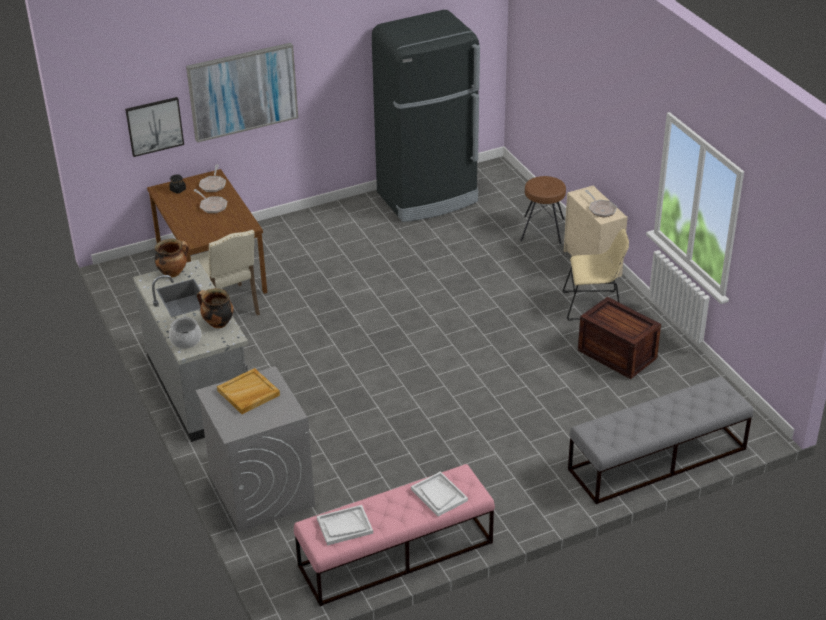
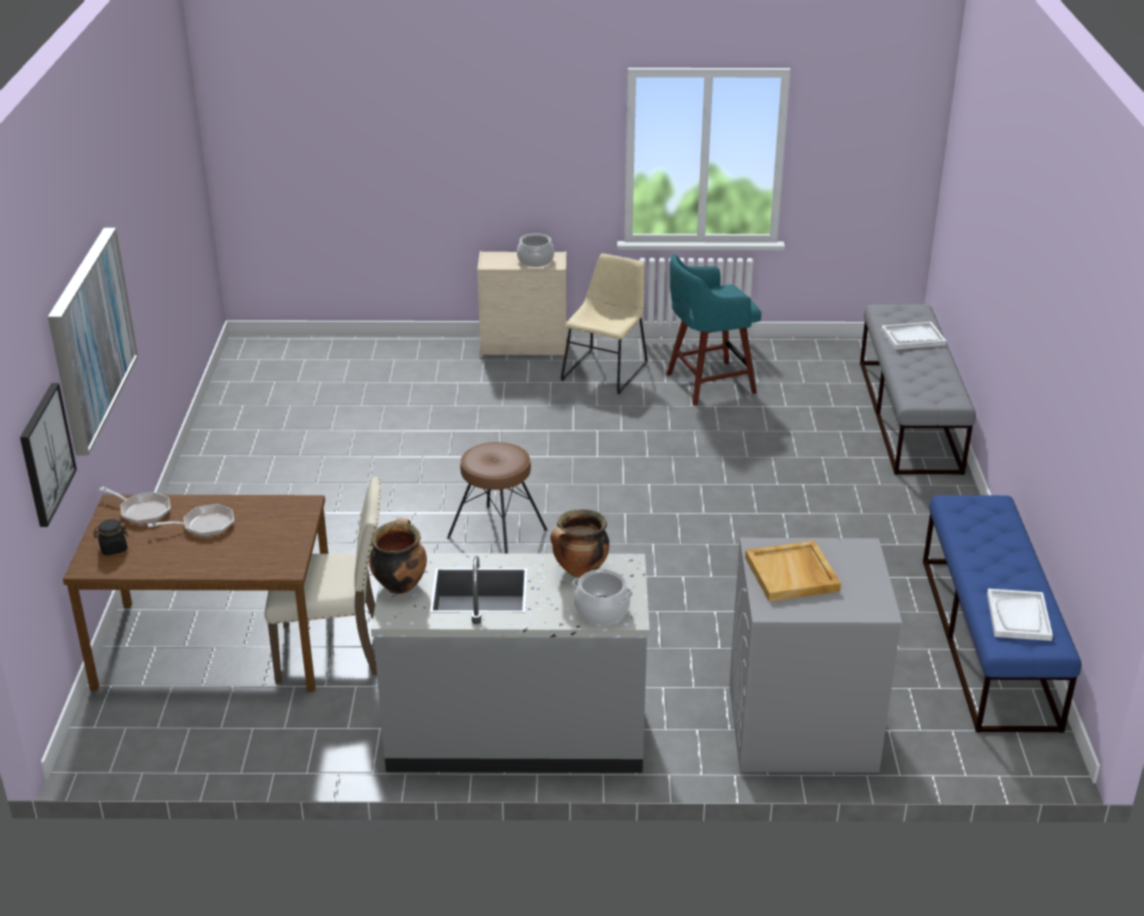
camera: 65 degrees left, 5 degrees down
pink bench [294,464,495,606] -> blue bench [923,495,1082,733]
black fridge [372,10,480,222] -> none
white tray [411,471,468,516] -> white tray moved to [881,322,946,350]
brown stool [520,176,566,244] -> brown stool moved to [447,442,547,553]
crate [578,297,661,379] -> turquoise stool [667,254,761,406]
frying pan [585,190,617,217] -> cooking pot [517,233,554,267]

